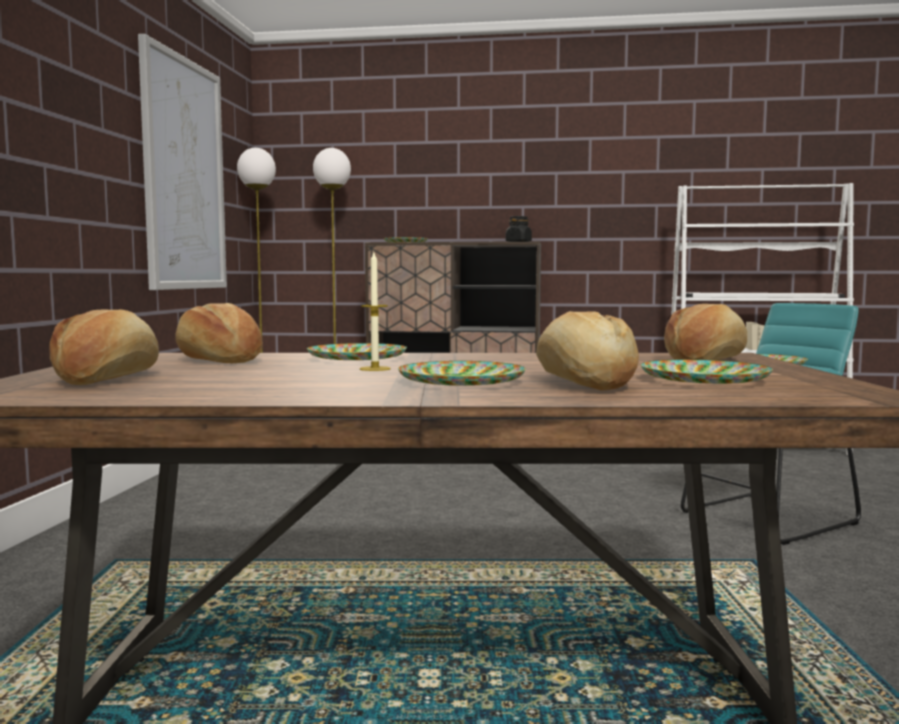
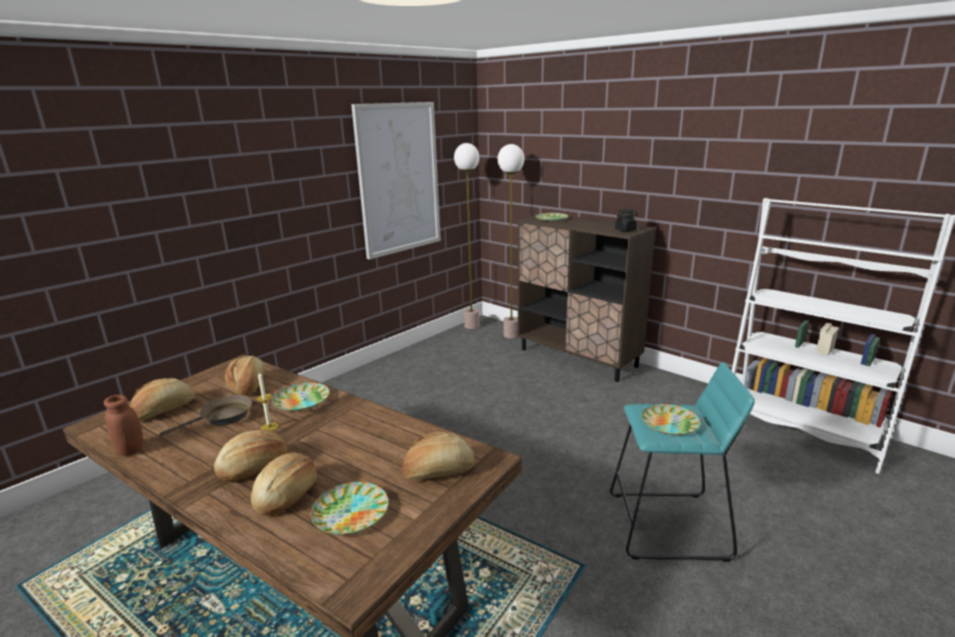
camera: 35 degrees right, 15 degrees up
plate [398,361,526,386] -> bread [214,430,288,481]
none -> brown jar [104,395,143,455]
none -> brown frying pan [159,395,252,436]

